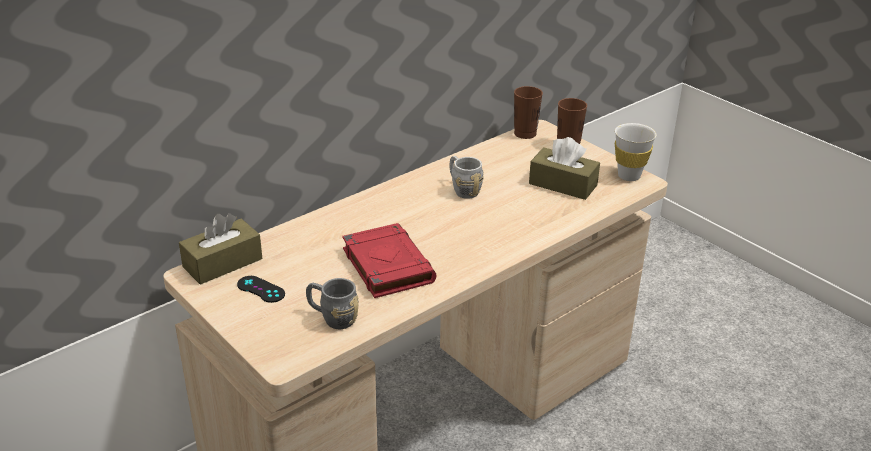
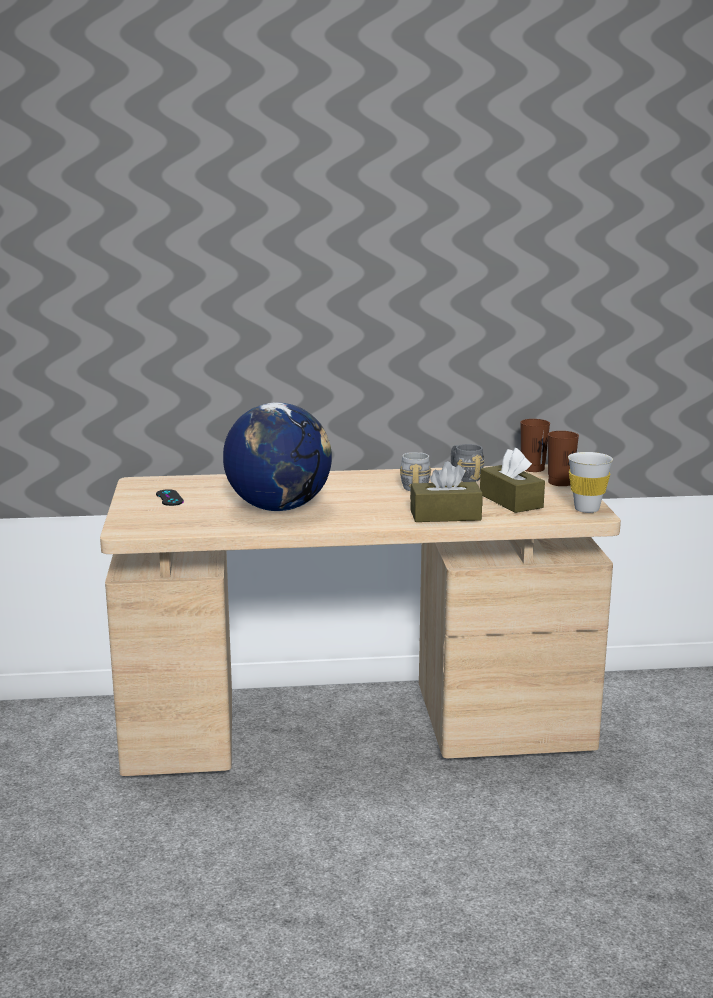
camera: 35 degrees right, 15 degrees down
brown tissue box [179,213,262,285] -> brown tissue box moved to [410,461,483,522]
grey mug [306,278,359,329] -> grey mug moved to [451,444,484,482]
red book [342,223,436,298] -> globe [223,402,332,511]

